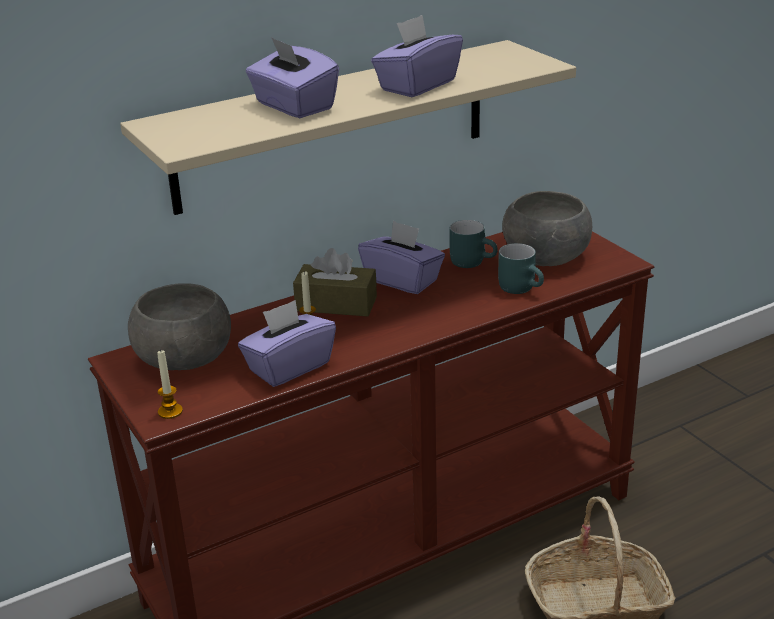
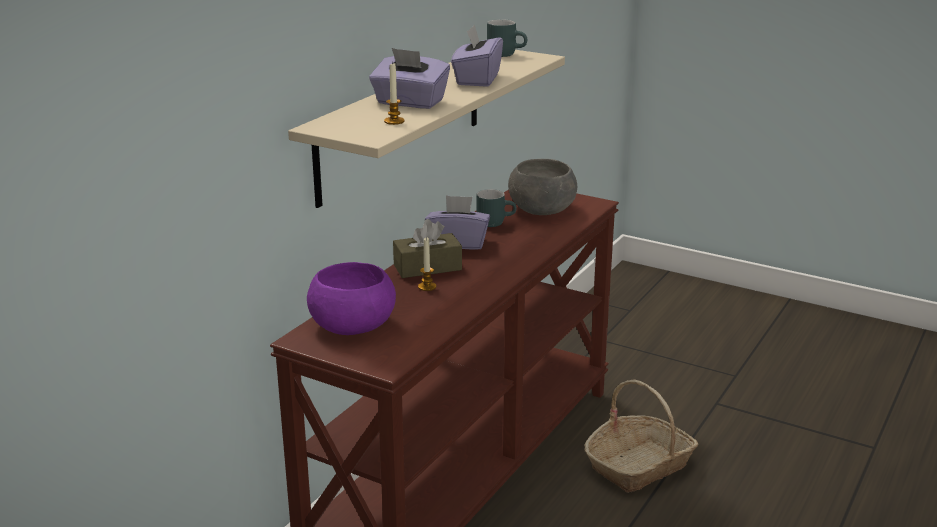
camera: 30 degrees left, 5 degrees down
grey bowl [128,283,231,370] -> purple bowl [307,262,396,335]
candle [157,349,183,419] -> candle moved to [384,62,405,125]
purple tissue box [238,300,336,387] -> none
turquoise mug [498,243,544,294] -> turquoise mug moved to [487,19,527,57]

